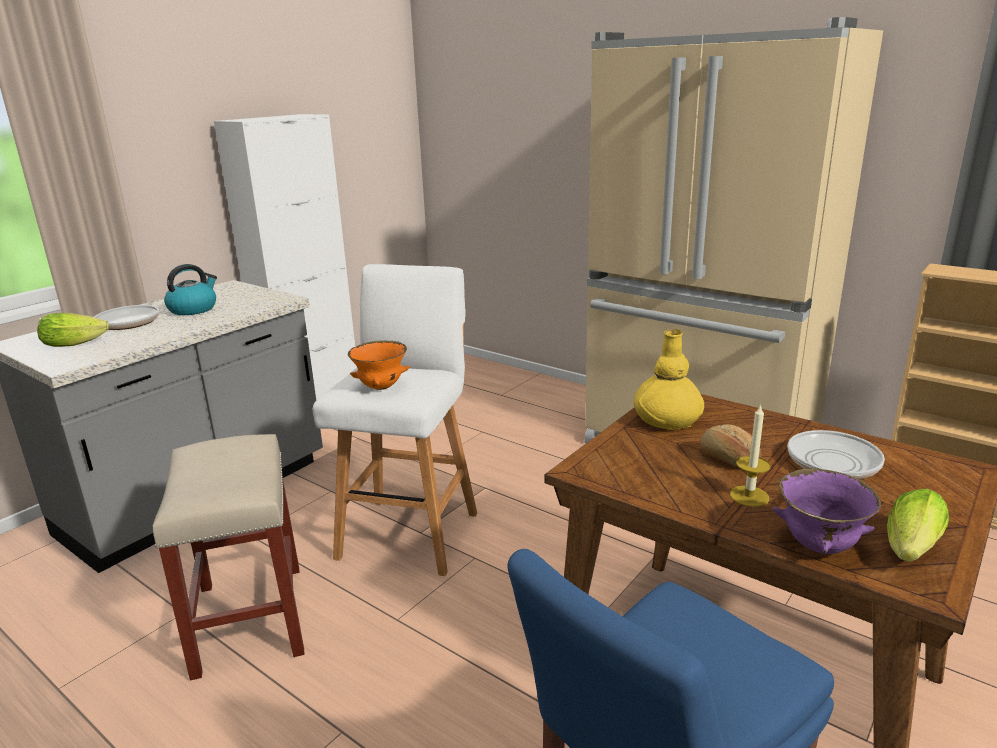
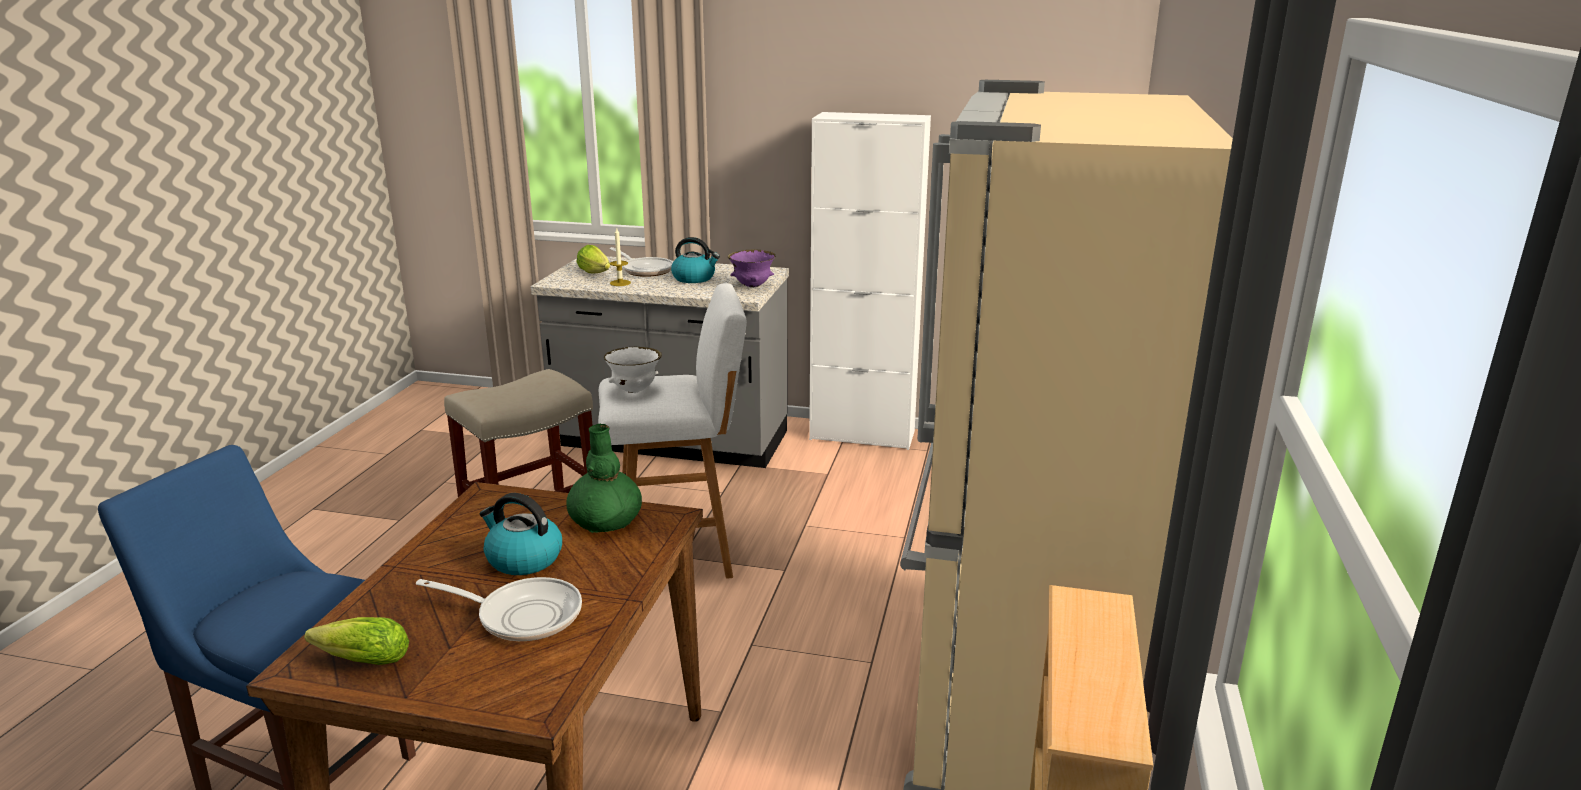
camera: 65 degrees right, 0 degrees up
orange bowl [348,340,410,390] -> white bowl [604,347,662,393]
yellow vase [634,329,704,430] -> green vase [566,424,642,533]
bread [700,424,762,466] -> kettle [480,493,562,575]
candle [730,404,771,507] -> candle moved to [610,228,631,286]
purple bowl [773,469,881,554] -> purple bowl moved to [728,249,775,287]

